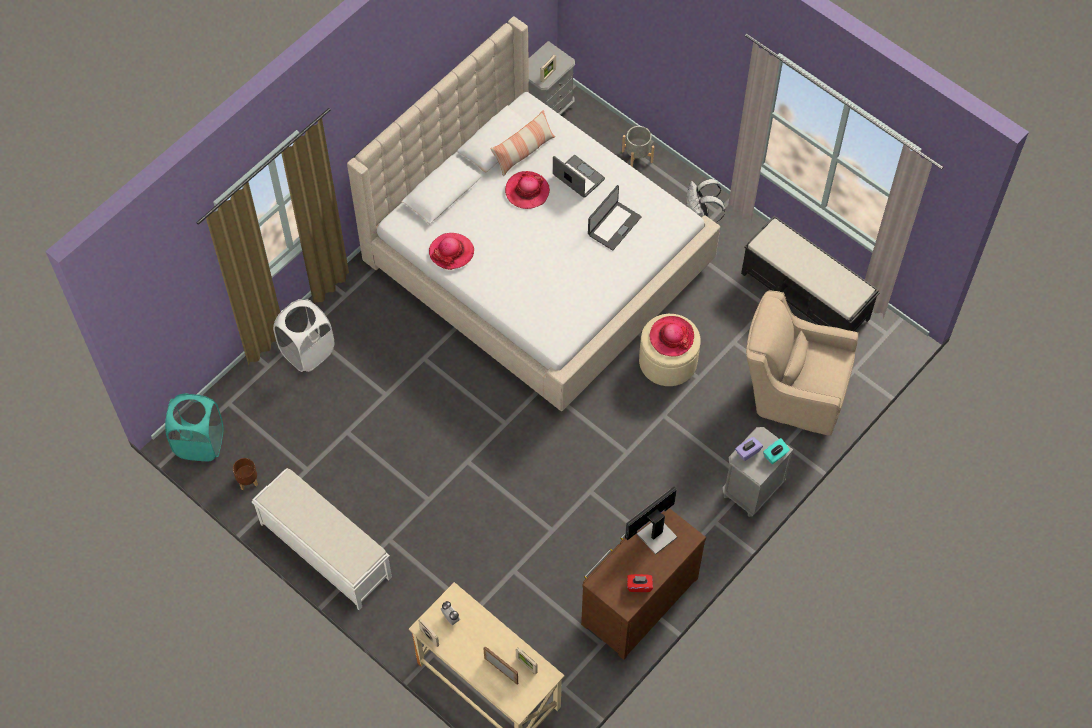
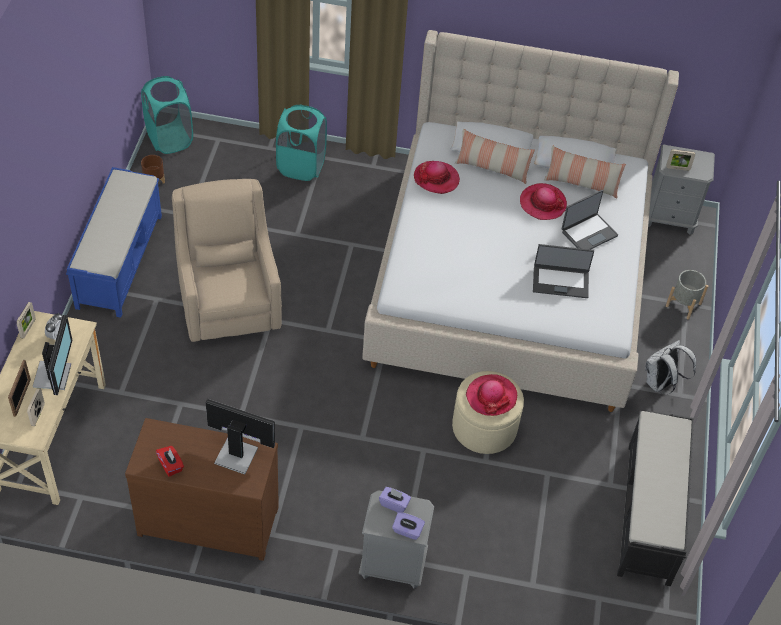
camera: 55 degrees right, 10 degrees down
white bench [252,468,392,610] -> blue bench [66,167,162,318]
white laundry basket [273,299,334,372] -> turquoise laundry basket [276,104,327,181]
laptop [553,155,605,198] -> laptop turned 45 degrees clockwise [561,190,618,250]
beige armchair [746,290,859,436] -> beige armchair moved to [172,179,282,342]
turquoise tissue box [763,438,790,464] -> purple tissue box [392,512,425,540]
none -> monitor [33,315,72,395]
none -> pillow [455,129,535,184]

